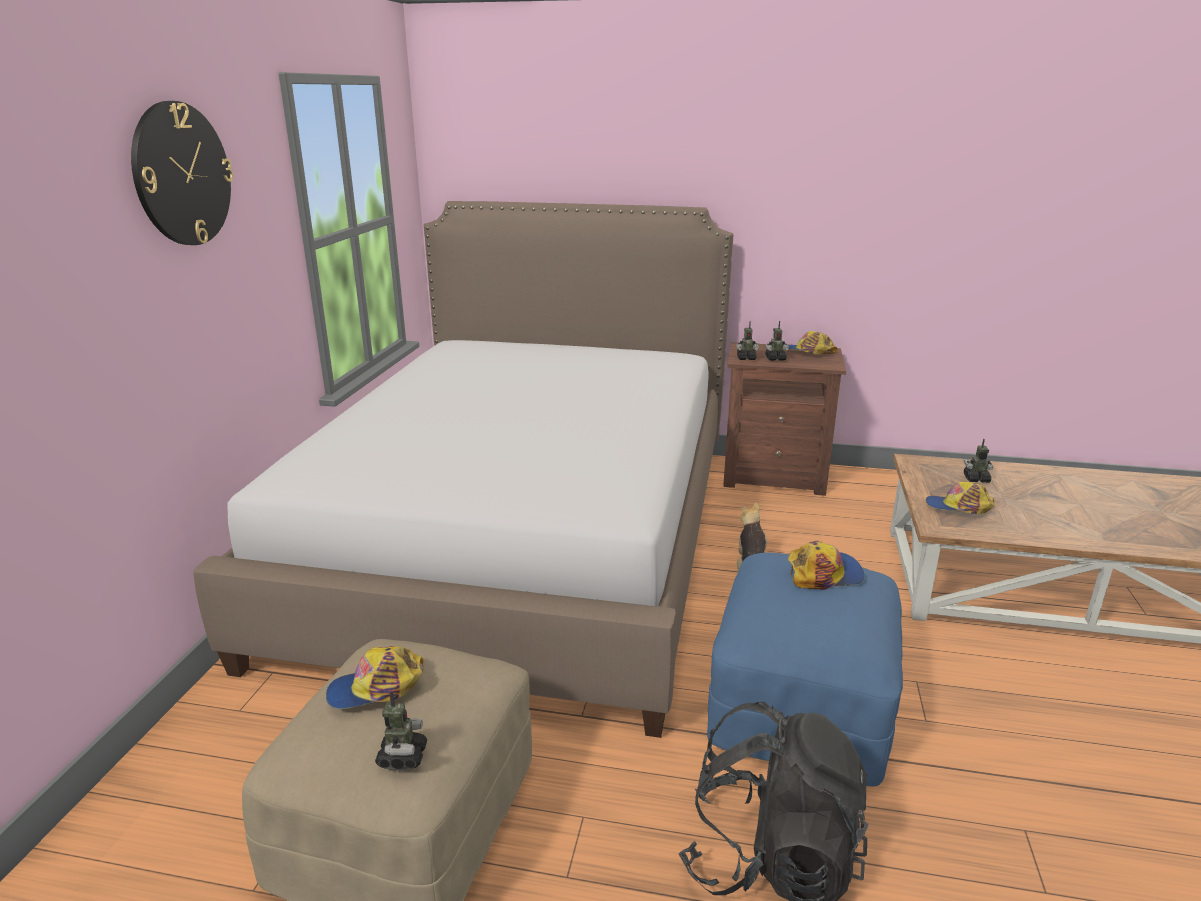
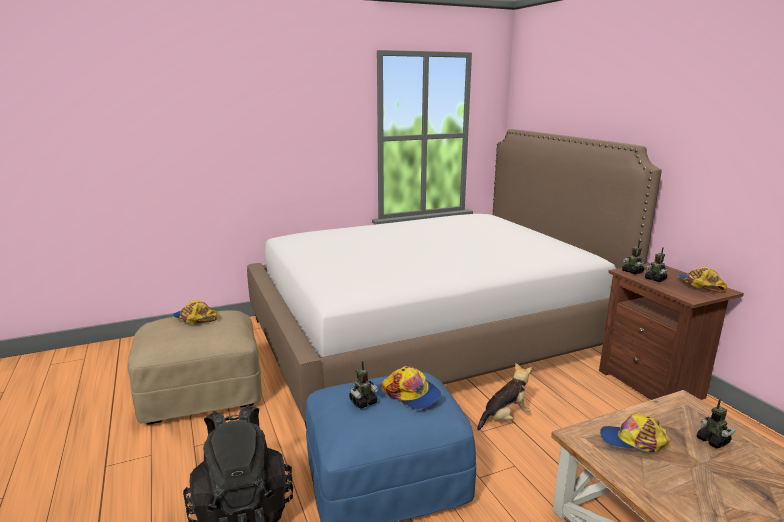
camera: 55 degrees right, 5 degrees down
wall clock [131,101,234,245] -> none
toy robot [375,692,427,770] -> toy robot moved to [349,361,379,408]
cap [926,482,995,514] -> cap turned 60 degrees counterclockwise [600,414,670,452]

